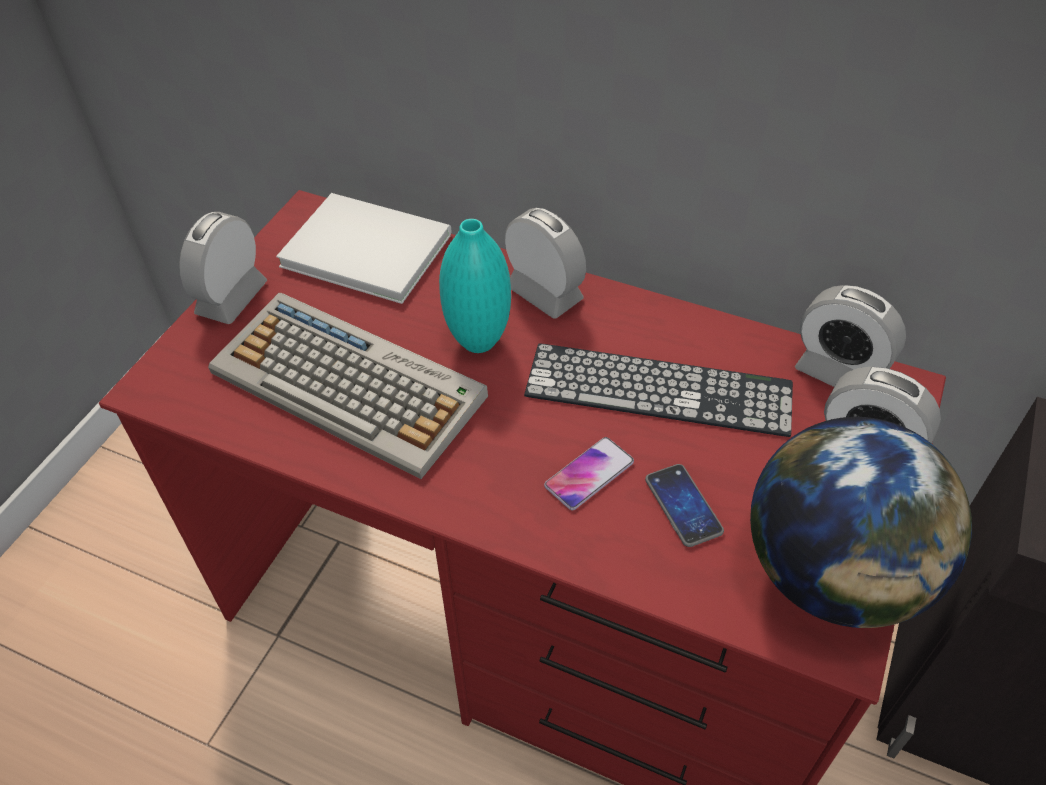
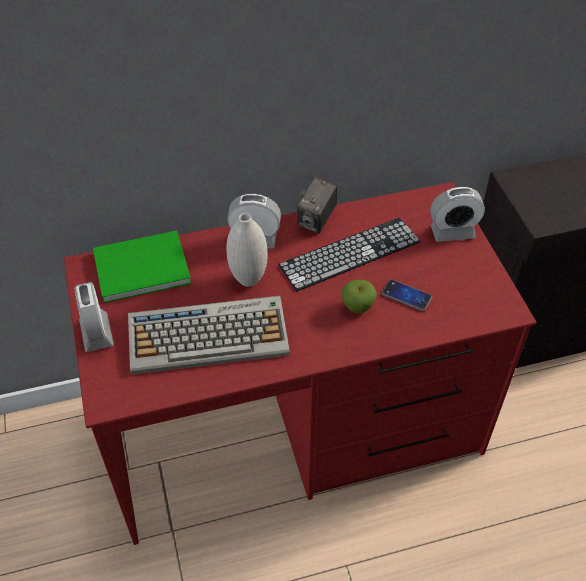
camera: 40 degrees left, 0 degrees up
white book [276,193,452,304] -> green book [93,231,191,303]
turquoise vase [439,219,511,353] -> white vase [226,213,268,287]
phone [544,437,634,510] -> apple [341,280,377,313]
globe [750,417,972,628] -> none
alarm clock [795,285,906,387] -> none
none -> camera [297,177,337,233]

